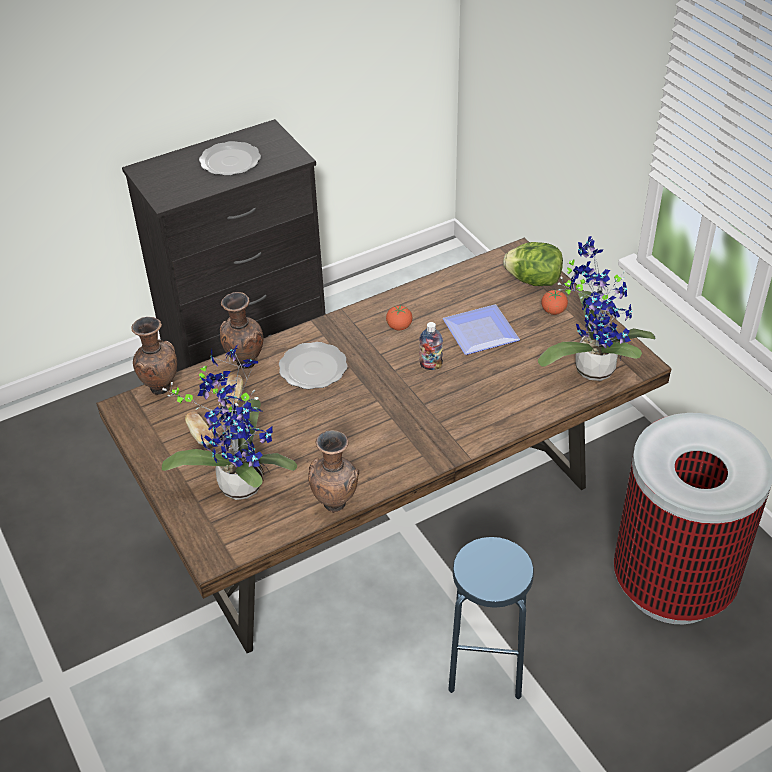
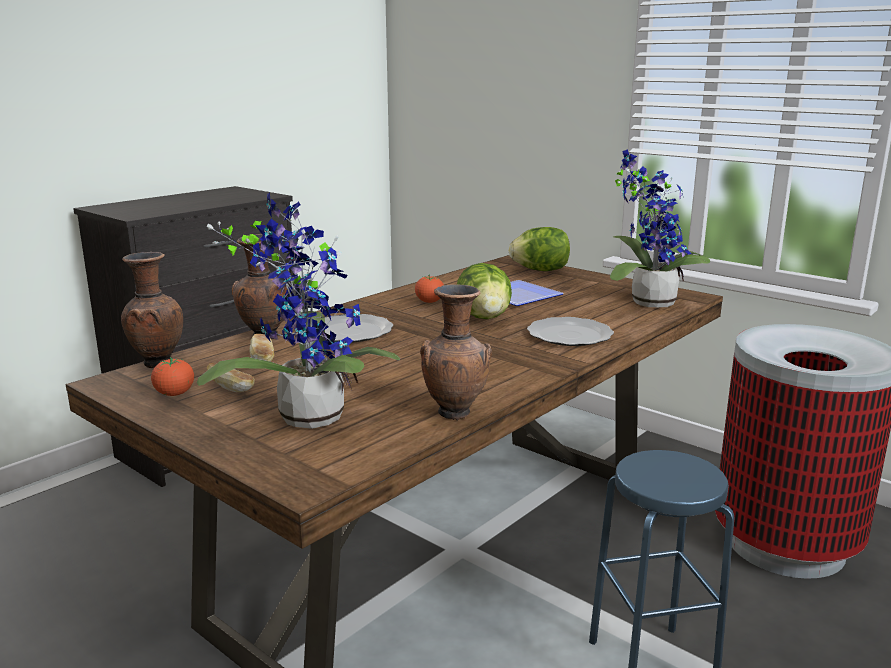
camera: 20 degrees left, 25 degrees down
plate [199,141,261,176] -> plate moved to [527,317,614,346]
bottle [419,322,443,370] -> lettuce [457,263,512,319]
tomato [541,290,568,315] -> tomato moved to [151,357,194,396]

